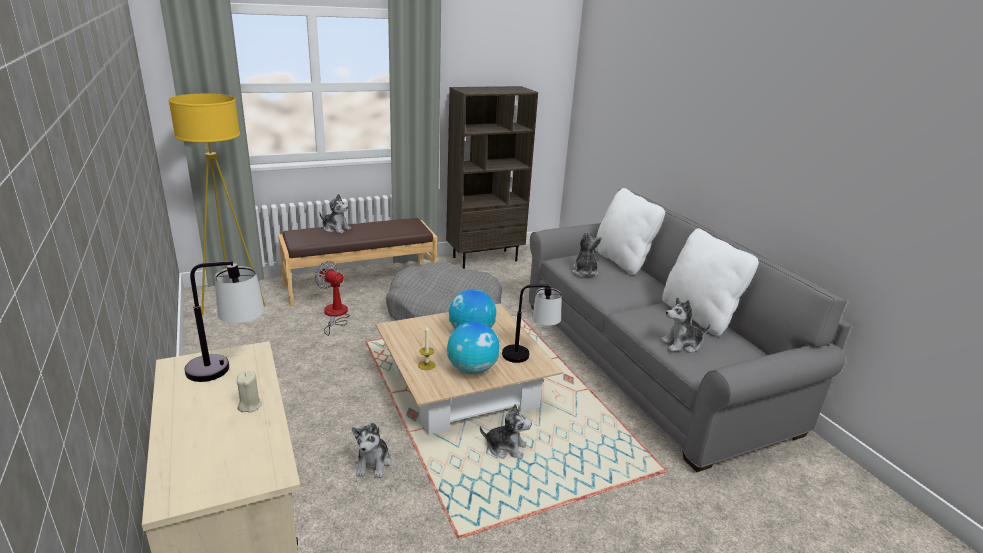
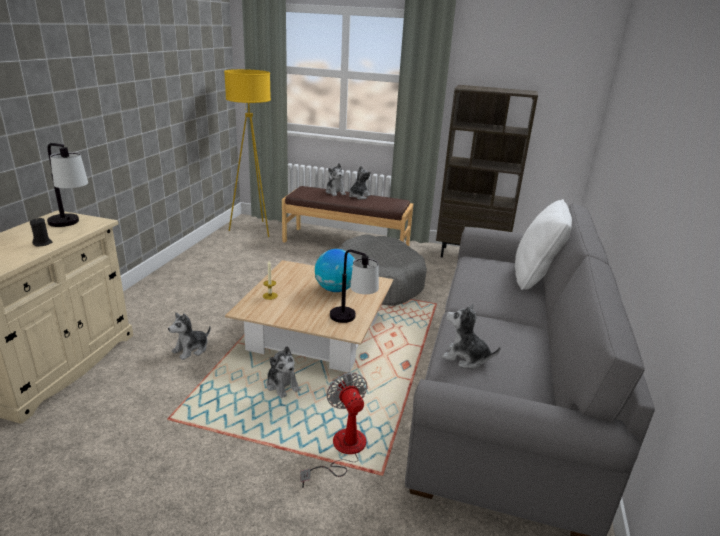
camera: 40 degrees right, 0 degrees up
beige candle [237,371,262,412] -> black candle [30,218,52,247]
fan [315,261,350,336] -> fan moved to [300,372,368,488]
globe [447,321,499,374] -> none
plush toy [572,232,602,277] -> plush toy moved to [349,166,371,200]
white pillow [662,229,759,336] -> none

